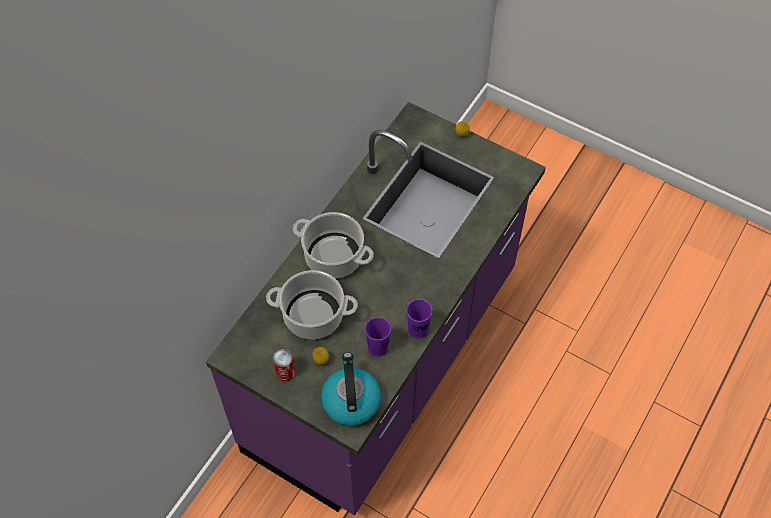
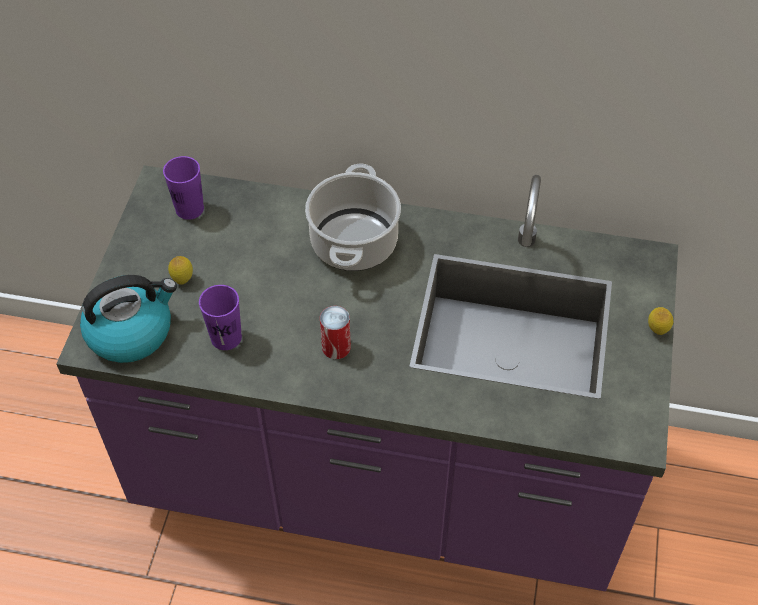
camera: 70 degrees right, 5 degrees down
cooking pot [266,270,358,339] -> none
can [273,349,295,381] -> can moved to [320,306,351,359]
purple cup [407,299,432,339] -> purple cup moved to [163,156,204,220]

